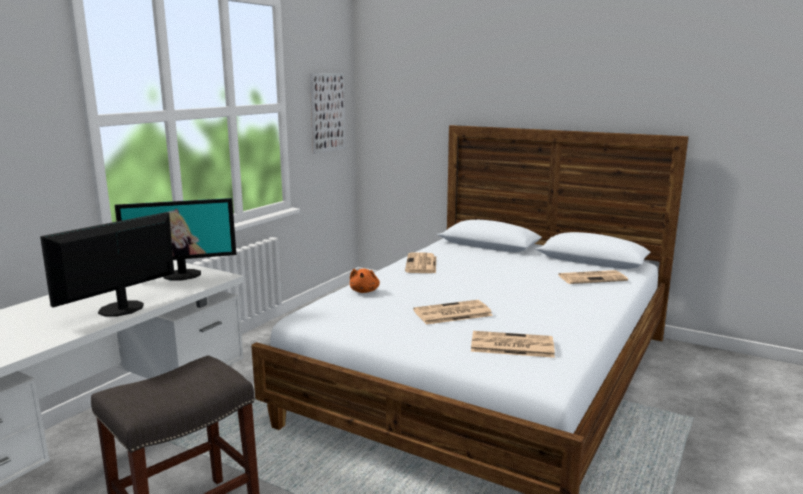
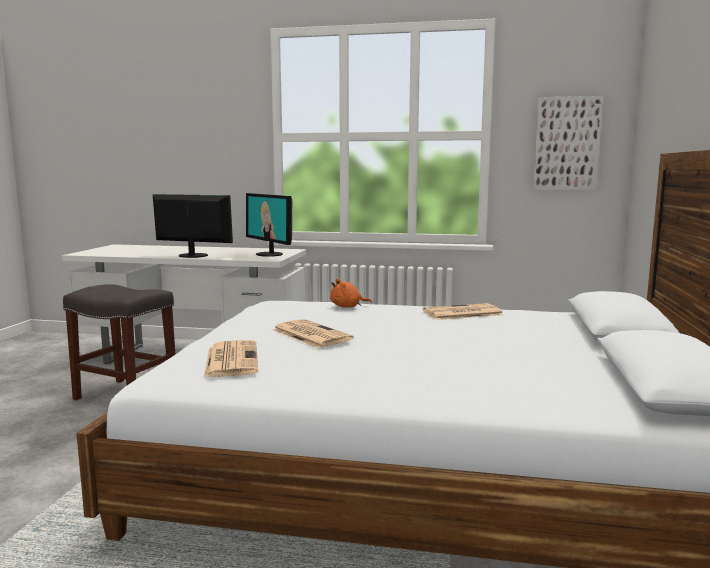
camera: 70 degrees right, 5 degrees down
newspaper [558,270,628,284] -> none

